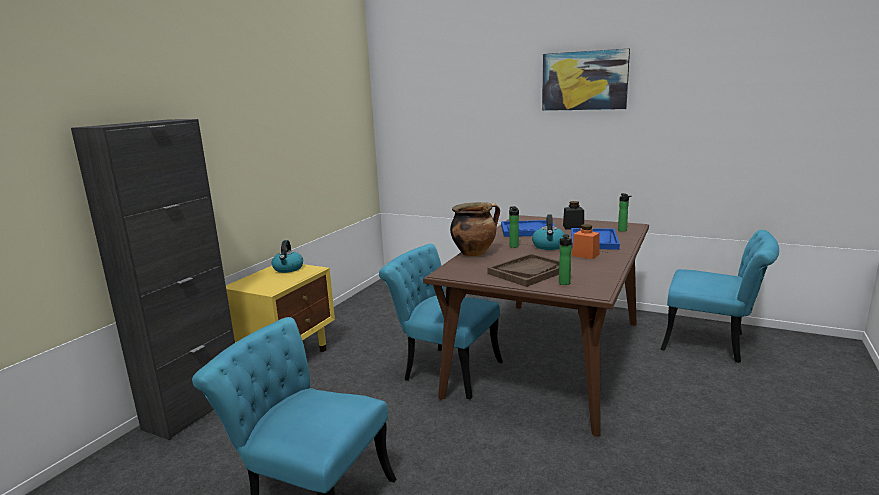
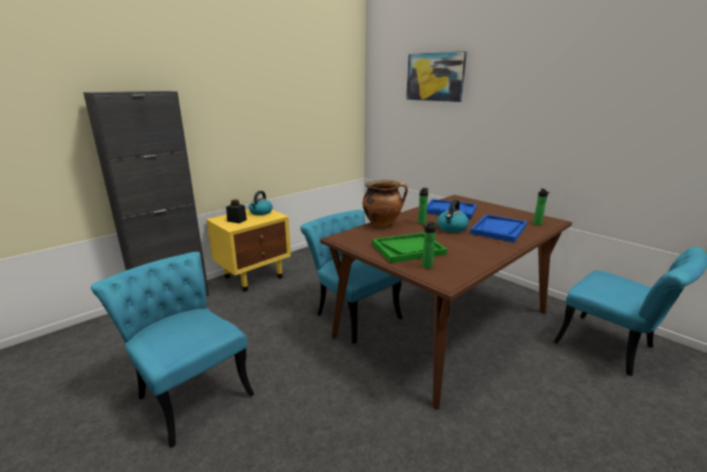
camera: 20 degrees right, 5 degrees up
brown tray [487,253,559,287] -> green tray [372,232,447,263]
picture [542,48,630,111] -> picture moved to [406,51,467,102]
black jar [563,201,584,230] -> black jar moved to [226,199,247,223]
orange jar [572,224,599,259] -> none

